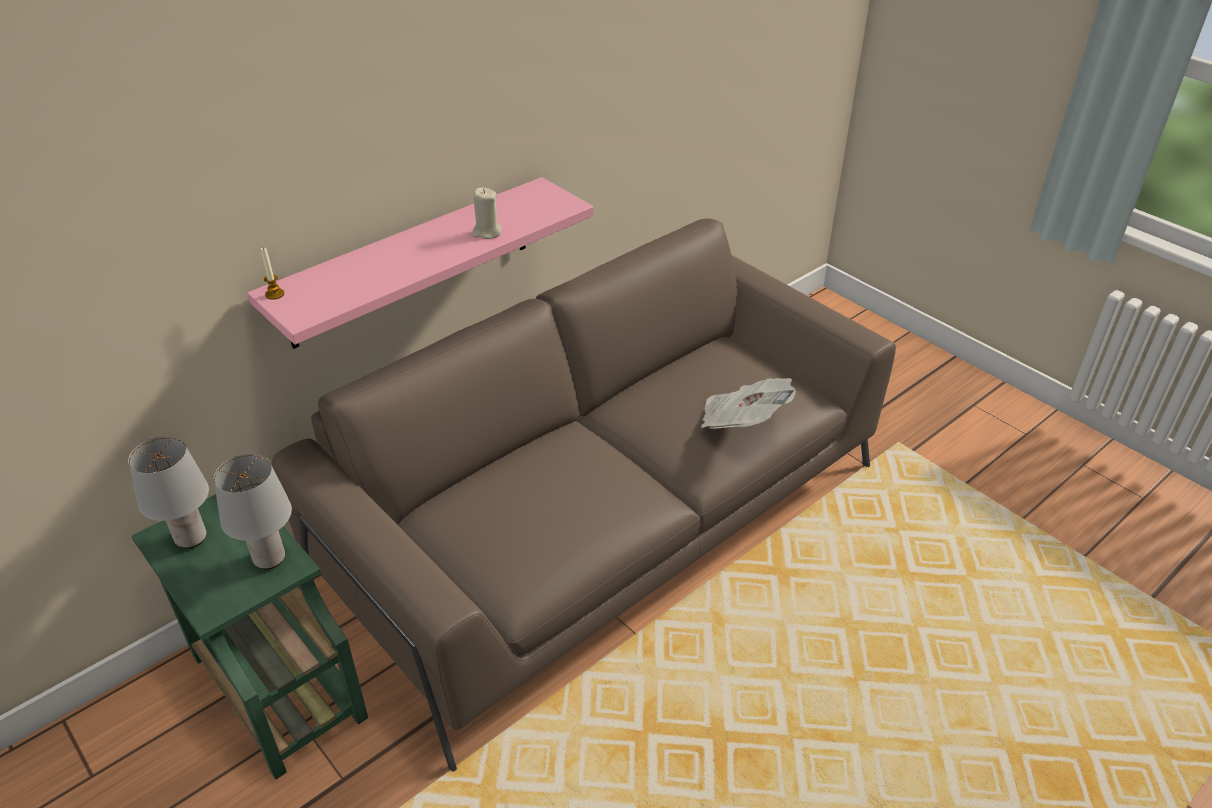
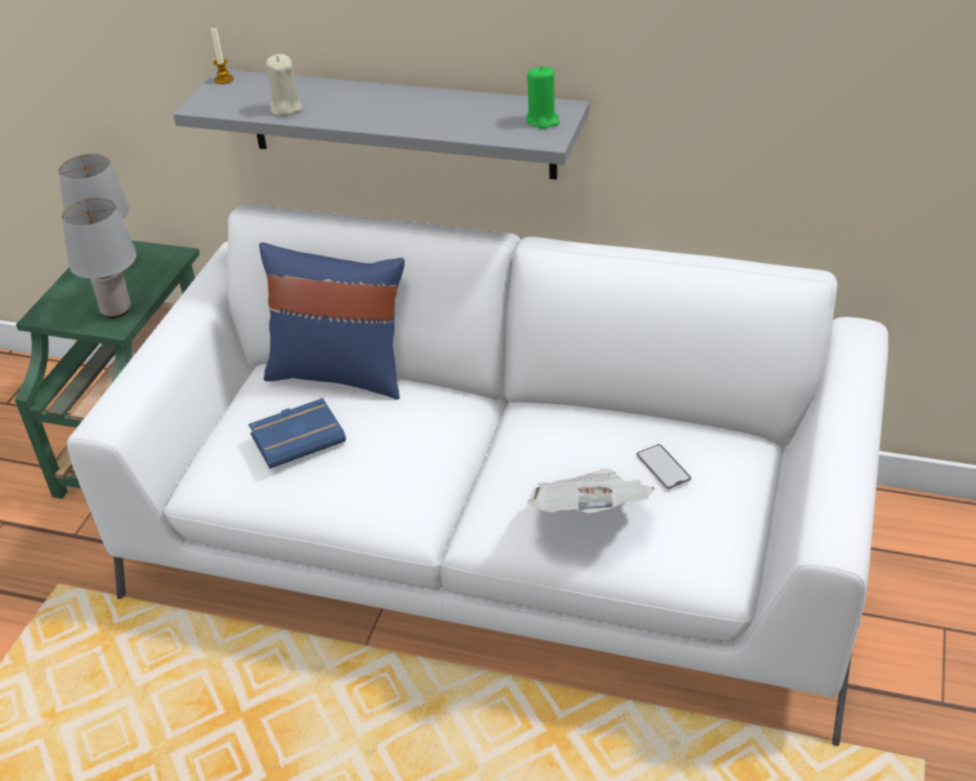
camera: 60 degrees right, 0 degrees up
pink shelf [247,177,594,349] -> grey shelf [173,69,589,180]
brown sofa [271,218,896,771] -> white sofa [67,204,888,746]
beige candle [473,188,502,239] -> beige candle moved to [266,54,302,116]
none -> blue book [248,398,346,469]
none -> blue pillow [259,242,405,400]
none -> green candle [526,66,560,129]
none -> phone [636,444,691,489]

